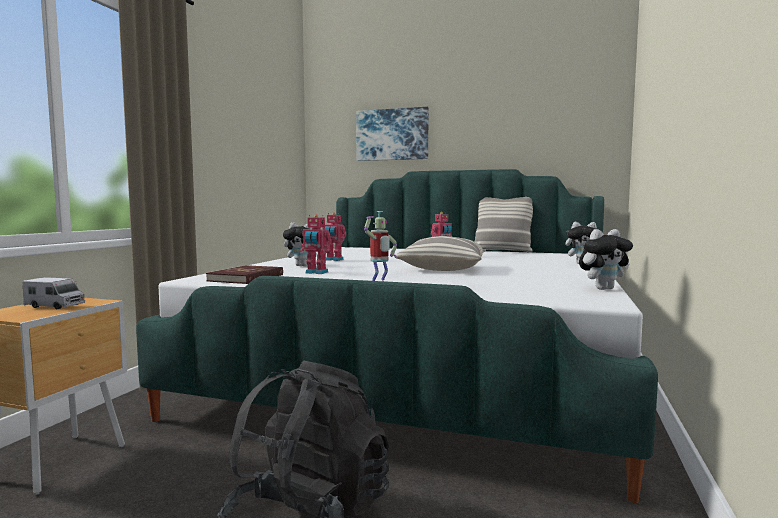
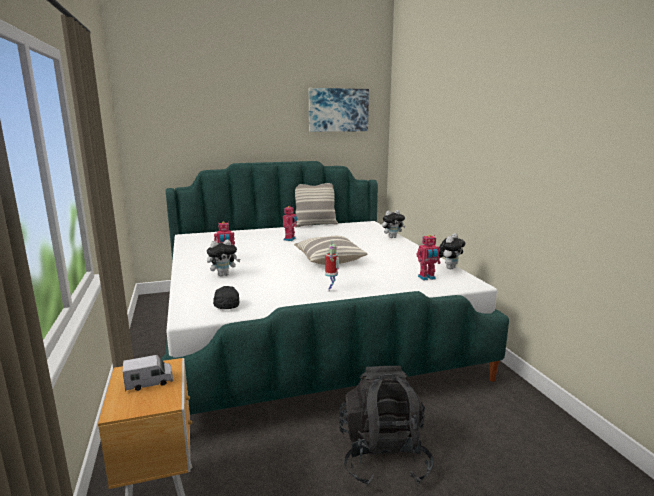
camera: 35 degrees left, 10 degrees up
red book [206,265,283,284] -> black cap [213,286,239,309]
toy robot [300,214,332,274] -> toy robot moved to [416,235,441,281]
picture [356,107,429,161] -> picture moved to [309,88,369,132]

